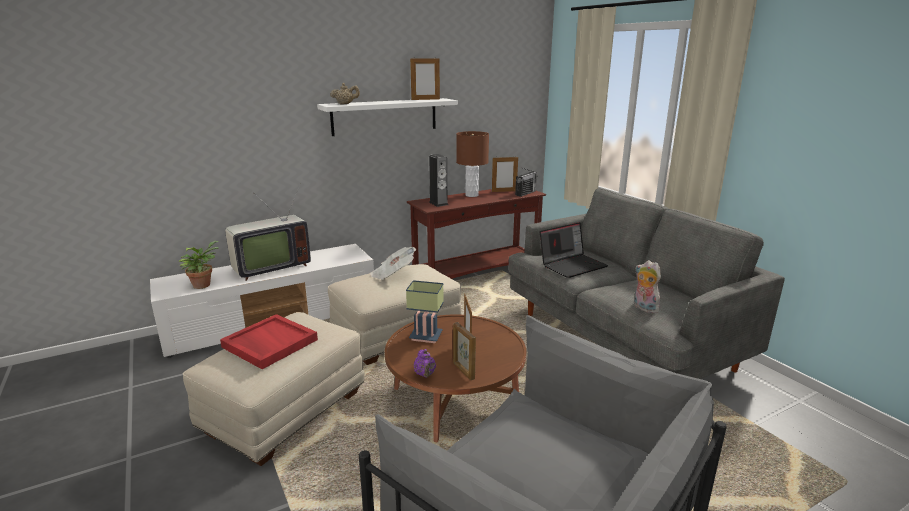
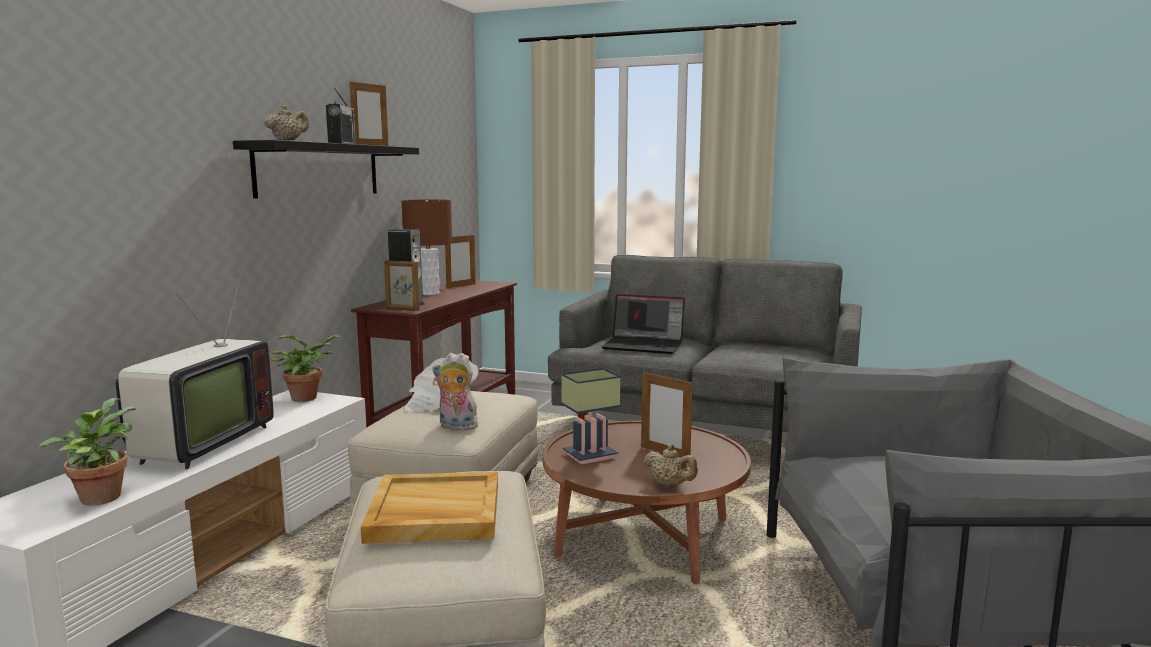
camera: 40 degrees left, 10 degrees down
red tray [220,314,318,369] -> beige tray [361,472,498,544]
white shelf [317,98,458,136] -> black shelf [233,140,419,199]
purple teapot [413,349,436,378] -> beige teapot [644,444,698,487]
picture frame [453,322,476,380] -> picture frame moved to [384,260,419,311]
radio [515,168,538,197] -> radio moved to [326,87,356,144]
laptop [540,222,608,278] -> laptop turned 90 degrees clockwise [601,294,685,354]
plush toy [634,260,661,313] -> plush toy moved to [432,353,478,432]
none -> potted plant [270,335,340,402]

